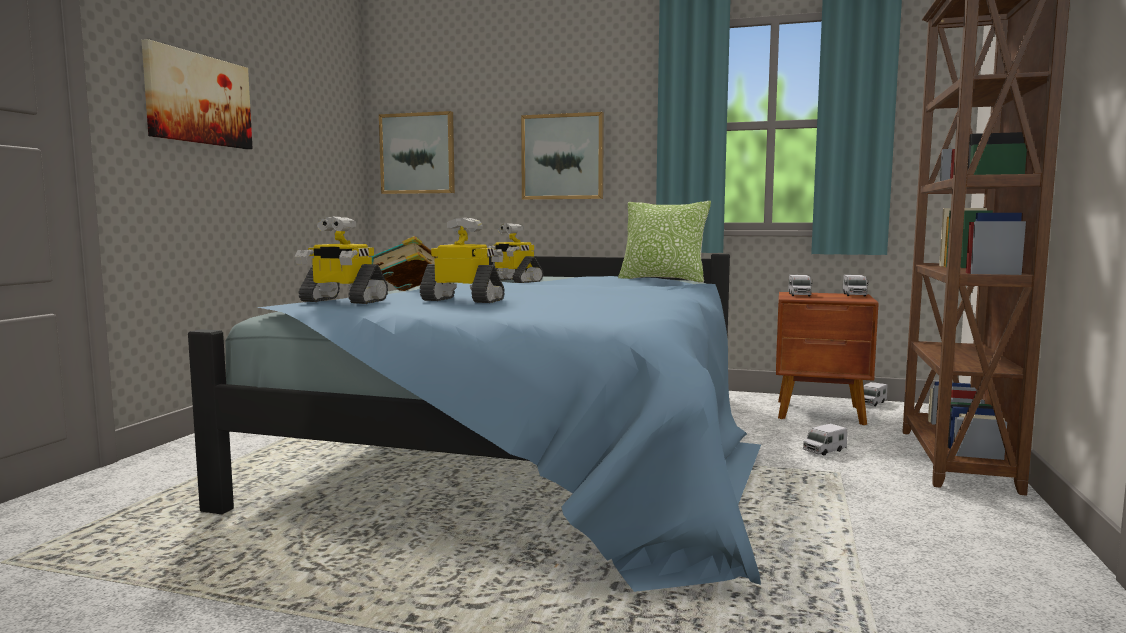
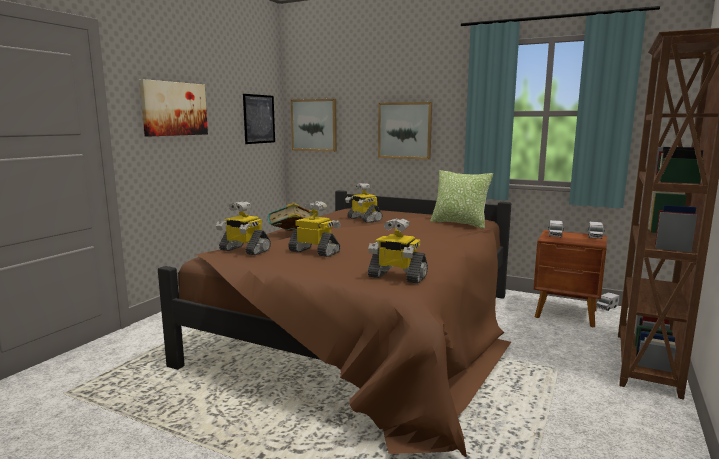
camera: 10 degrees right, 5 degrees up
blue bed [188,254,761,592] -> brown bed [158,190,511,458]
toy truck [803,424,847,456] -> none
none -> picture [243,94,275,144]
none -> toy robot [368,218,428,284]

